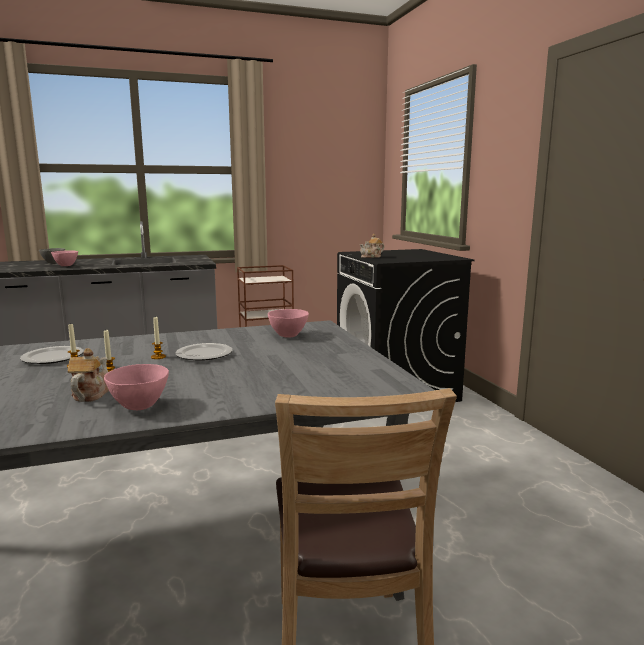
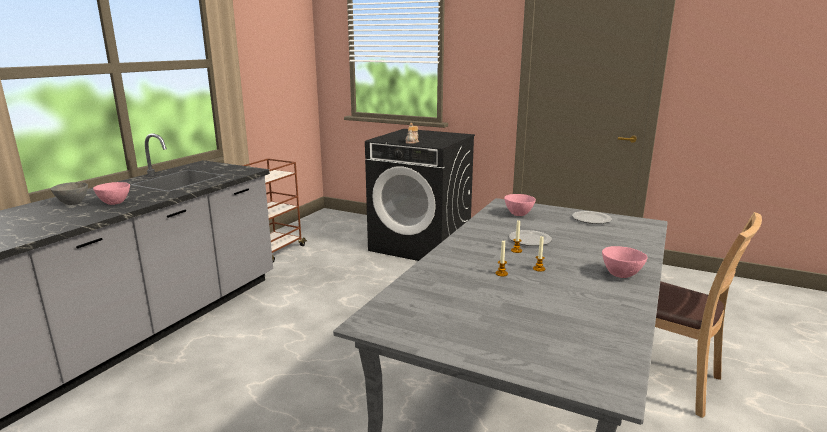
camera: 45 degrees left, 5 degrees up
plate [20,346,84,364] -> plate moved to [572,211,612,224]
teapot [68,348,109,402] -> none

